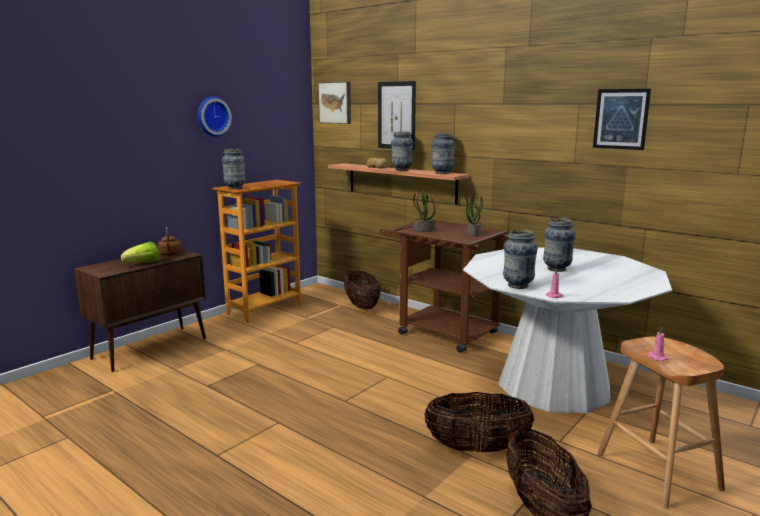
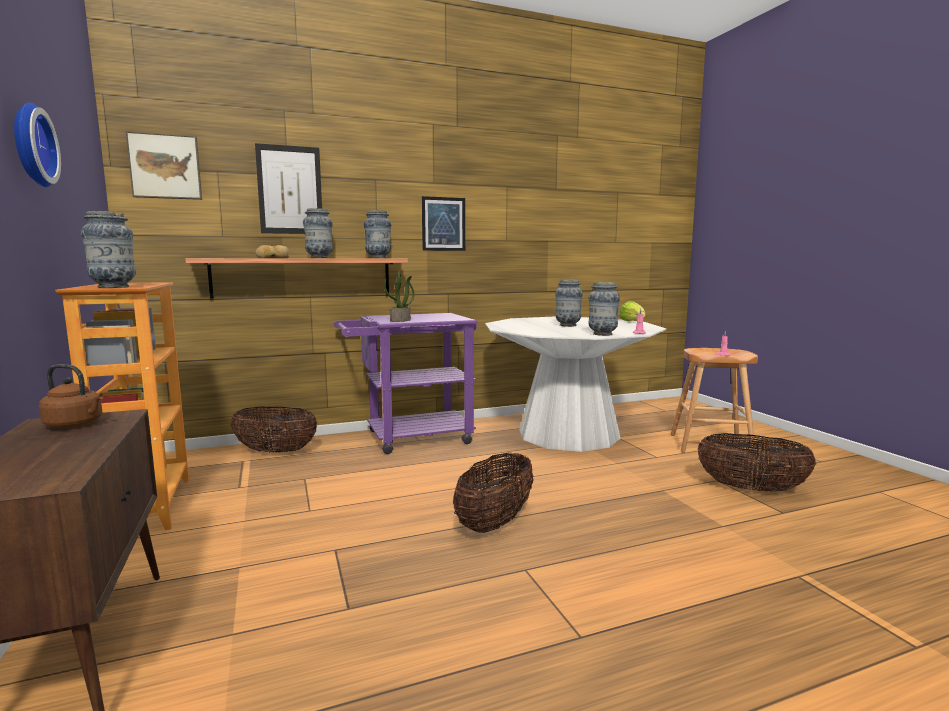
camera: 60 degrees left, 5 degrees down
lettuce [121,242,160,263] -> lettuce moved to [619,301,646,321]
brown cart [379,220,507,353] -> purple cart [334,313,477,454]
basket [424,392,534,452] -> basket moved to [453,453,534,533]
potted plant [464,192,483,237] -> none
picture [593,89,651,150] -> picture moved to [422,196,465,251]

